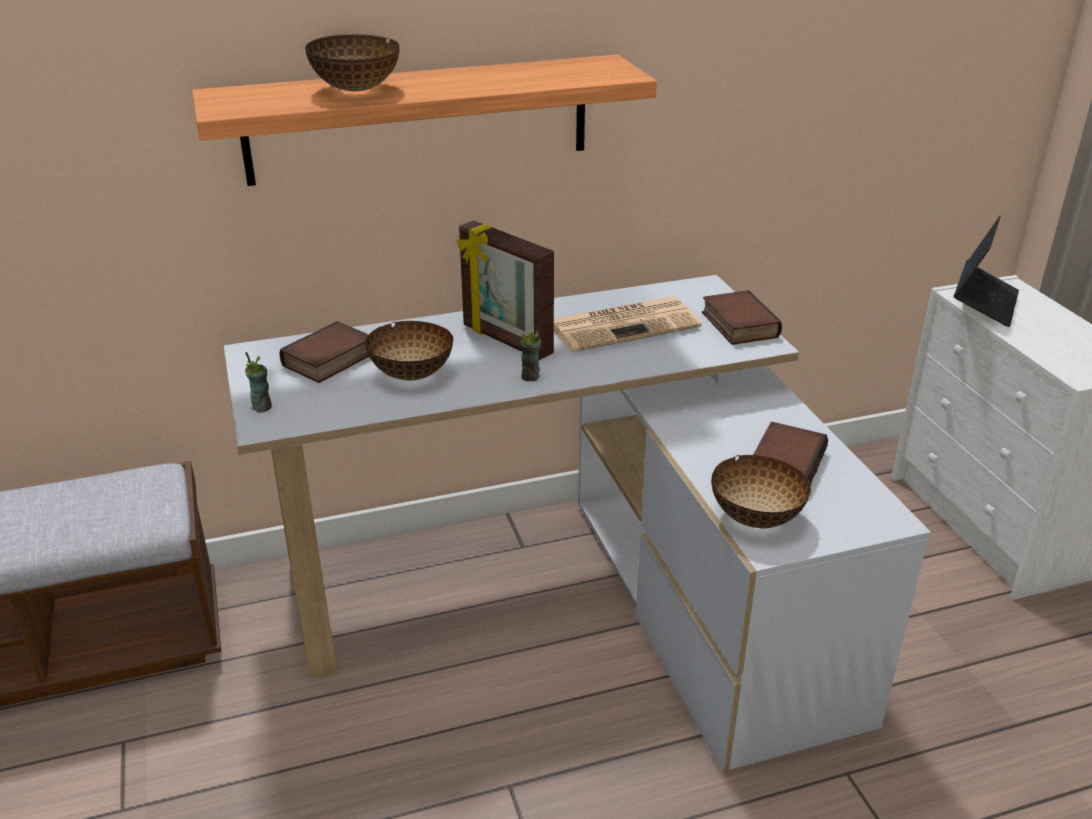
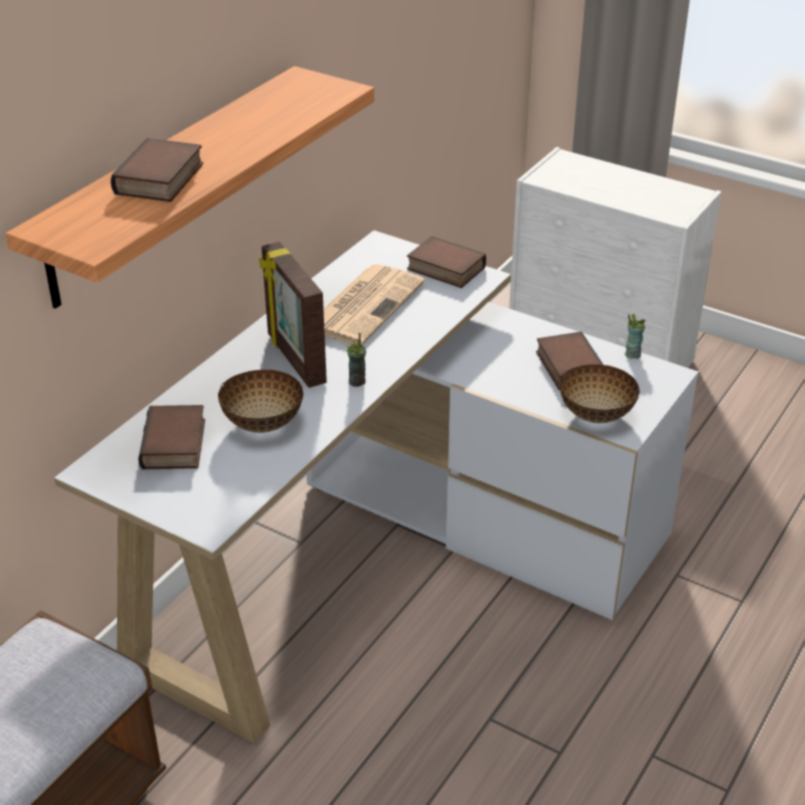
camera: 40 degrees left, 5 degrees up
cup [245,352,272,413] -> cup moved to [625,314,646,359]
bowl [305,34,400,91] -> book [111,138,203,202]
picture frame [457,220,554,360] -> picture frame turned 60 degrees clockwise [259,242,327,388]
laptop [953,216,1019,327] -> none

